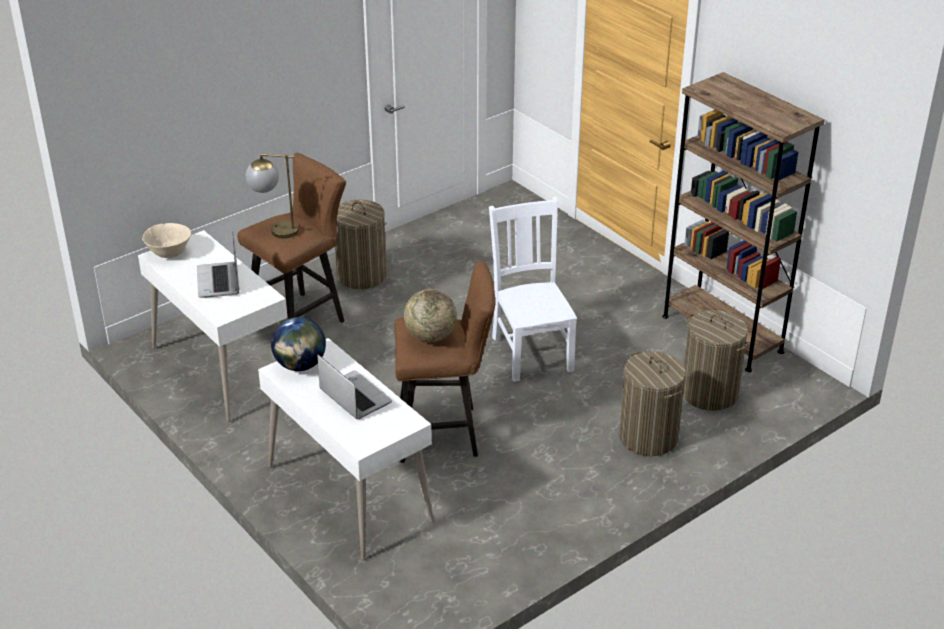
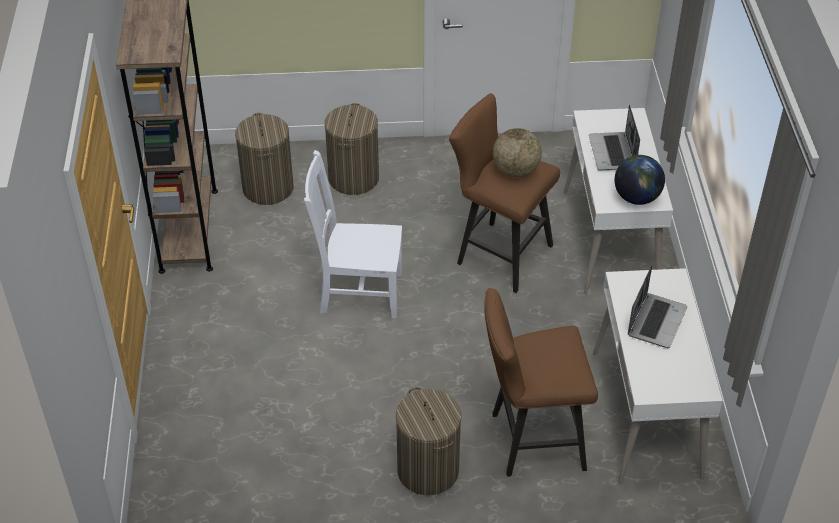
camera: 145 degrees left, 10 degrees up
beige bowl [142,223,191,258] -> none
table lamp [246,153,298,239] -> none
white chair [489,197,577,382] -> white chair turned 75 degrees clockwise [304,150,402,318]

